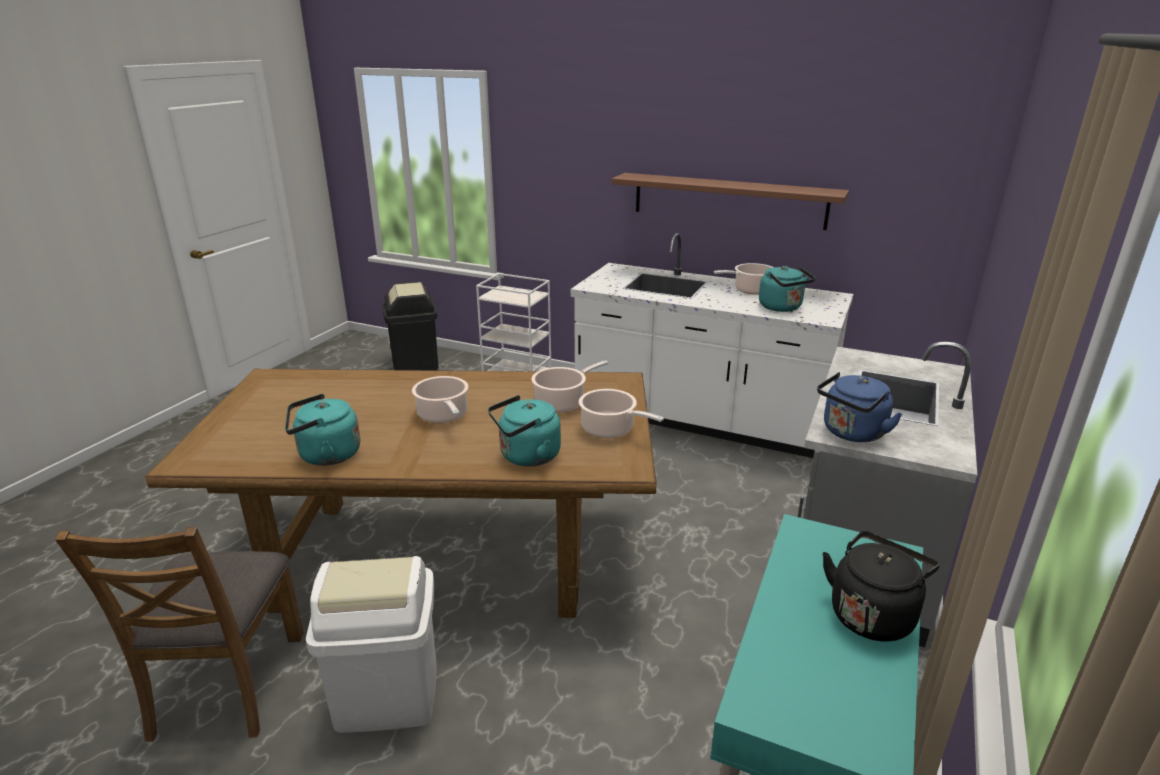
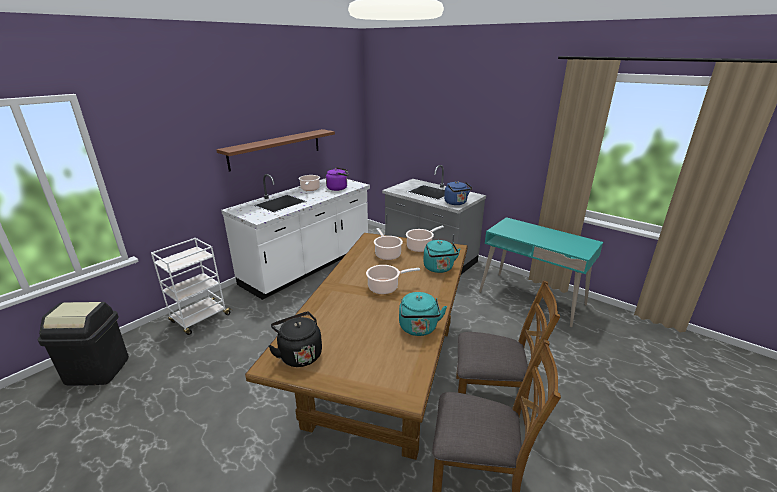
camera: 75 degrees left, 0 degrees up
white trash can [306,556,437,733] -> brown chair [456,280,560,424]
turquoise kettle [759,266,815,312] -> purple kettle [326,167,349,191]
black kettle [822,531,940,642] -> black kettle moved to [268,312,322,367]

